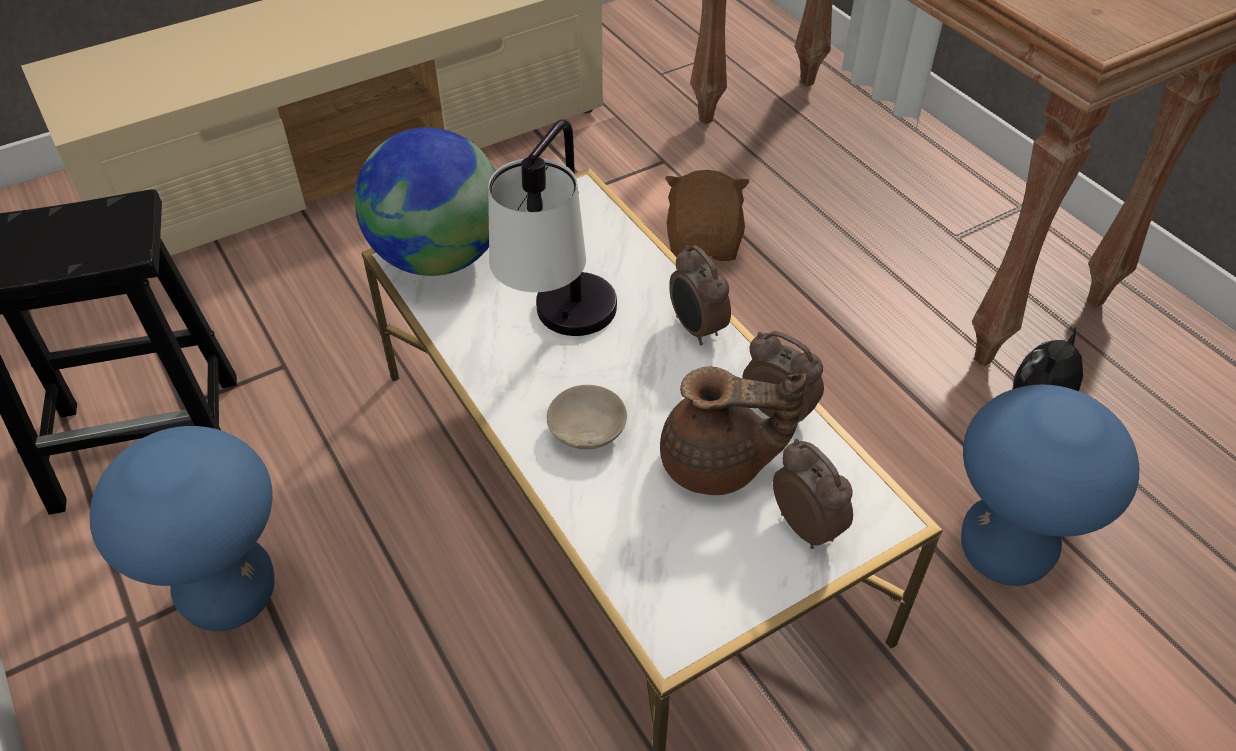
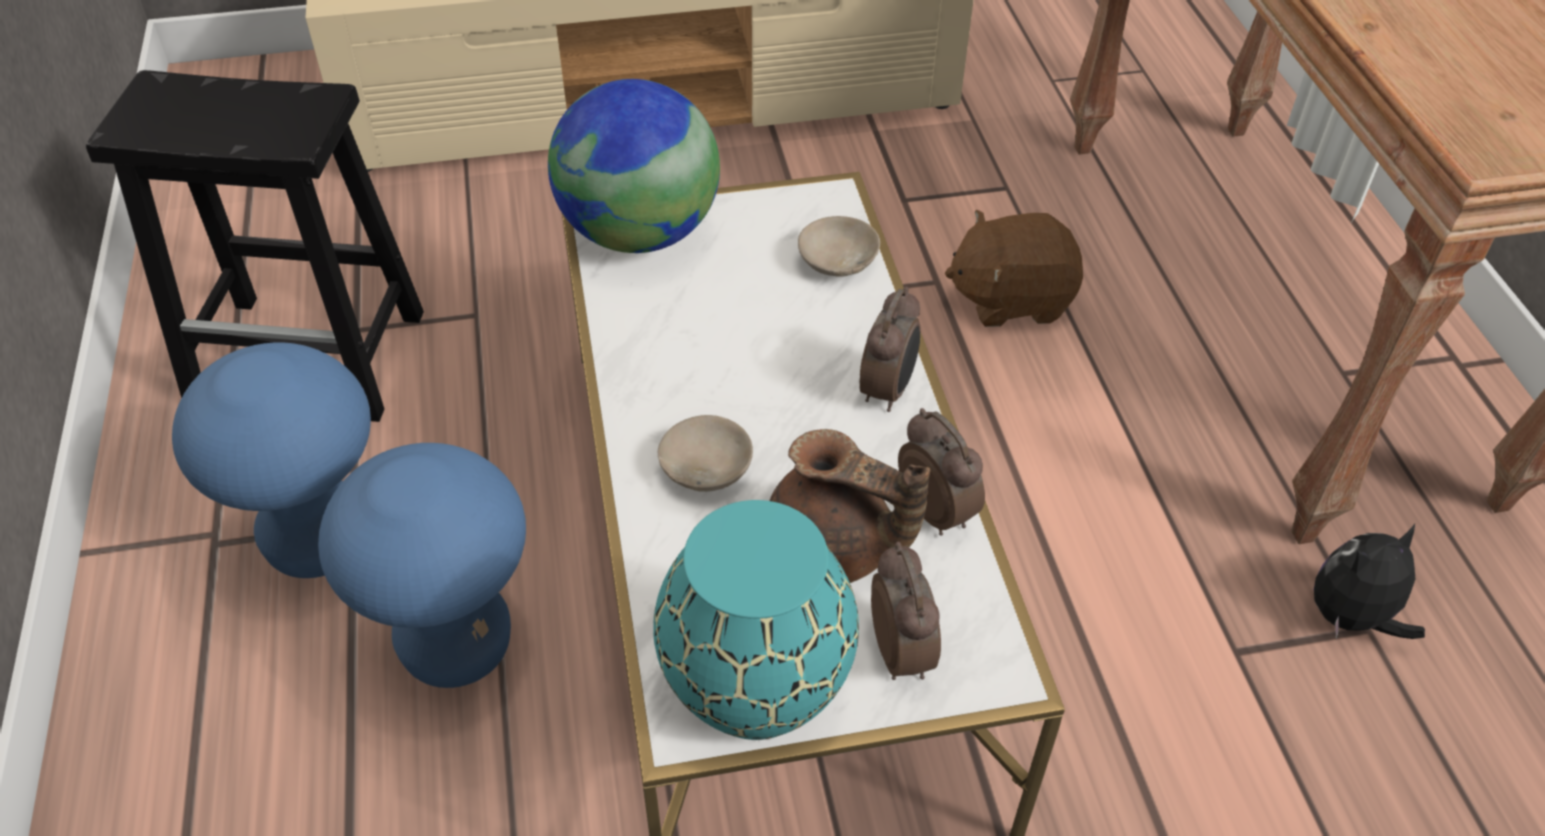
camera: 20 degrees right, 0 degrees up
table lamp [488,119,617,336] -> none
brown plush toy [665,170,750,261] -> brown plush toy turned 120 degrees counterclockwise [945,209,1083,327]
alarm clock [669,245,731,345] -> alarm clock turned 150 degrees counterclockwise [859,287,920,412]
blue stool [961,385,1139,586] -> blue stool moved to [318,443,526,688]
none -> turquoise vase [653,500,859,740]
none -> beige bowl [798,216,880,277]

